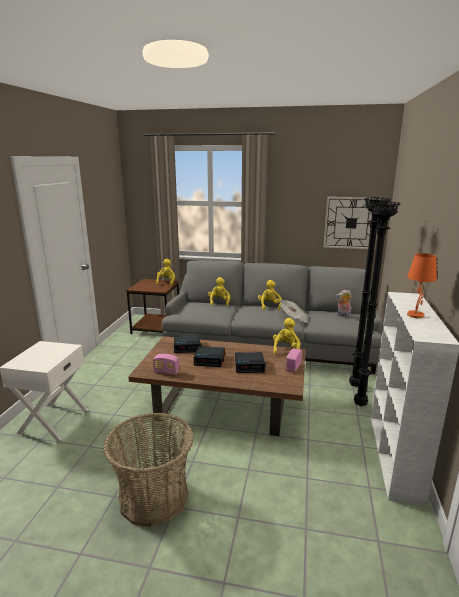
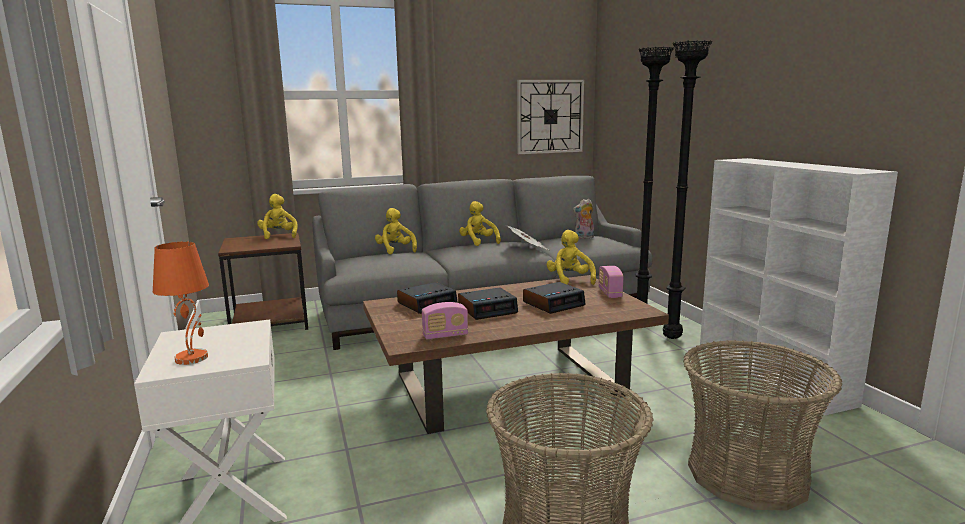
camera: 30 degrees left, 5 degrees down
orange table lamp [407,253,437,319] -> orange table lamp moved to [153,242,209,365]
none -> basket [683,340,842,510]

